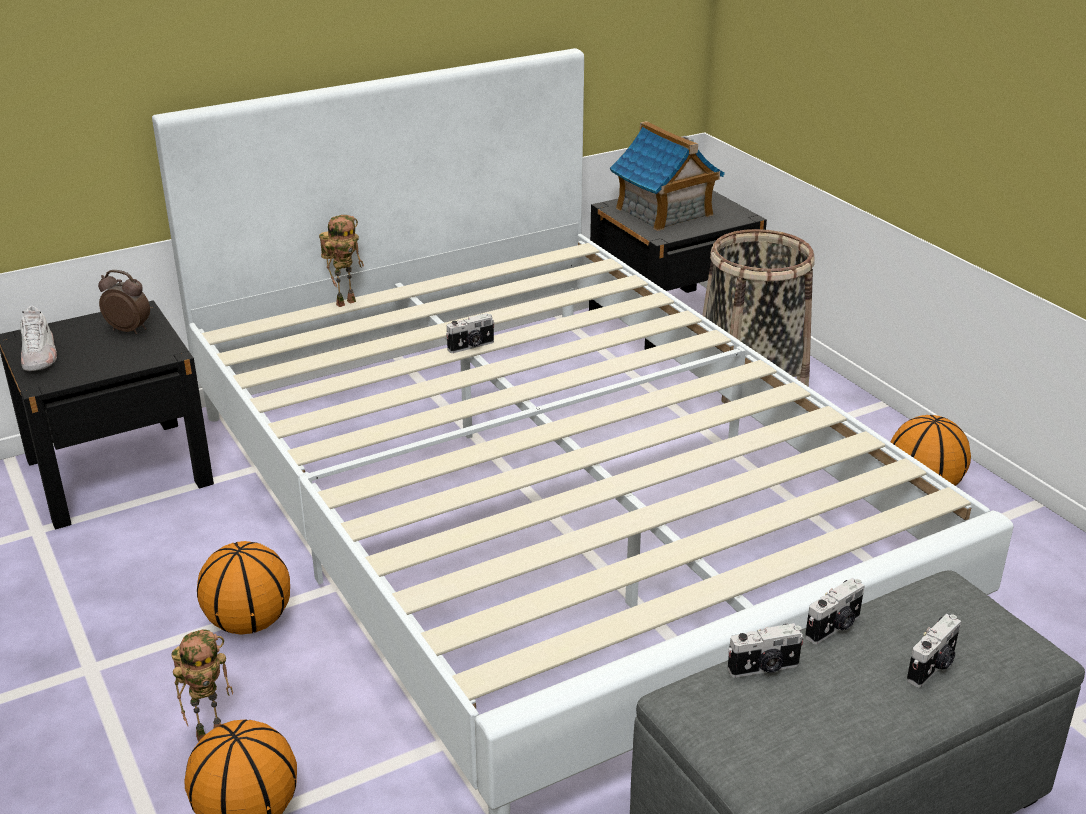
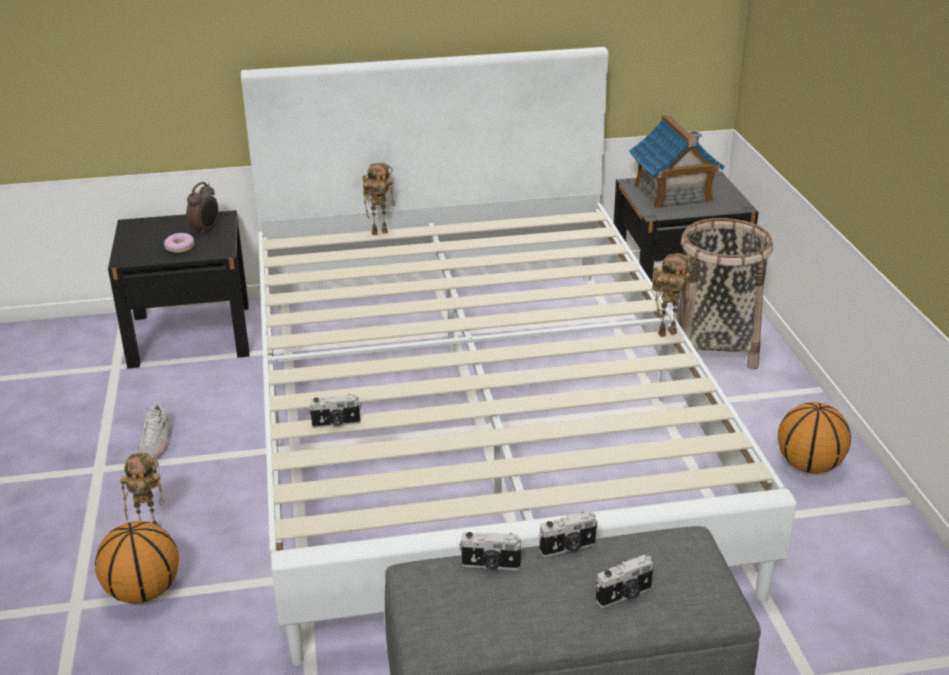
camera: 20 degrees right, 0 degrees up
white shoe [20,306,57,371] -> white shoe moved to [136,403,172,460]
alarm clock [98,270,150,334] -> alarm clock turned 75 degrees clockwise [186,182,218,235]
basketball [197,541,290,635] -> none
camera [446,313,495,353] -> camera moved to [308,394,361,428]
none -> donut [164,233,194,253]
none -> toy robot [652,253,692,337]

